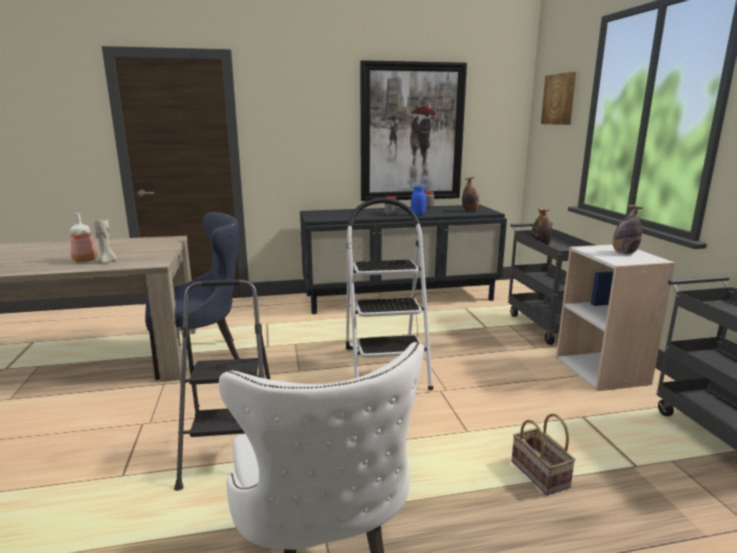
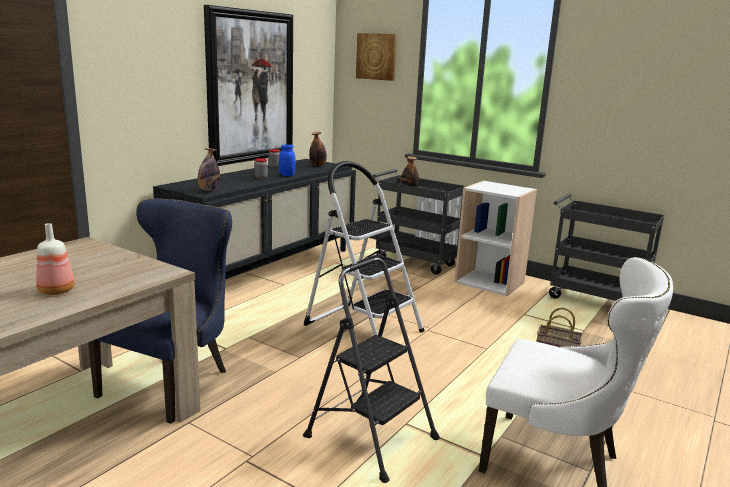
camera: 45 degrees left, 0 degrees up
beige candle [93,219,117,263] -> none
bottle [613,205,643,254] -> bottle moved to [198,148,220,191]

